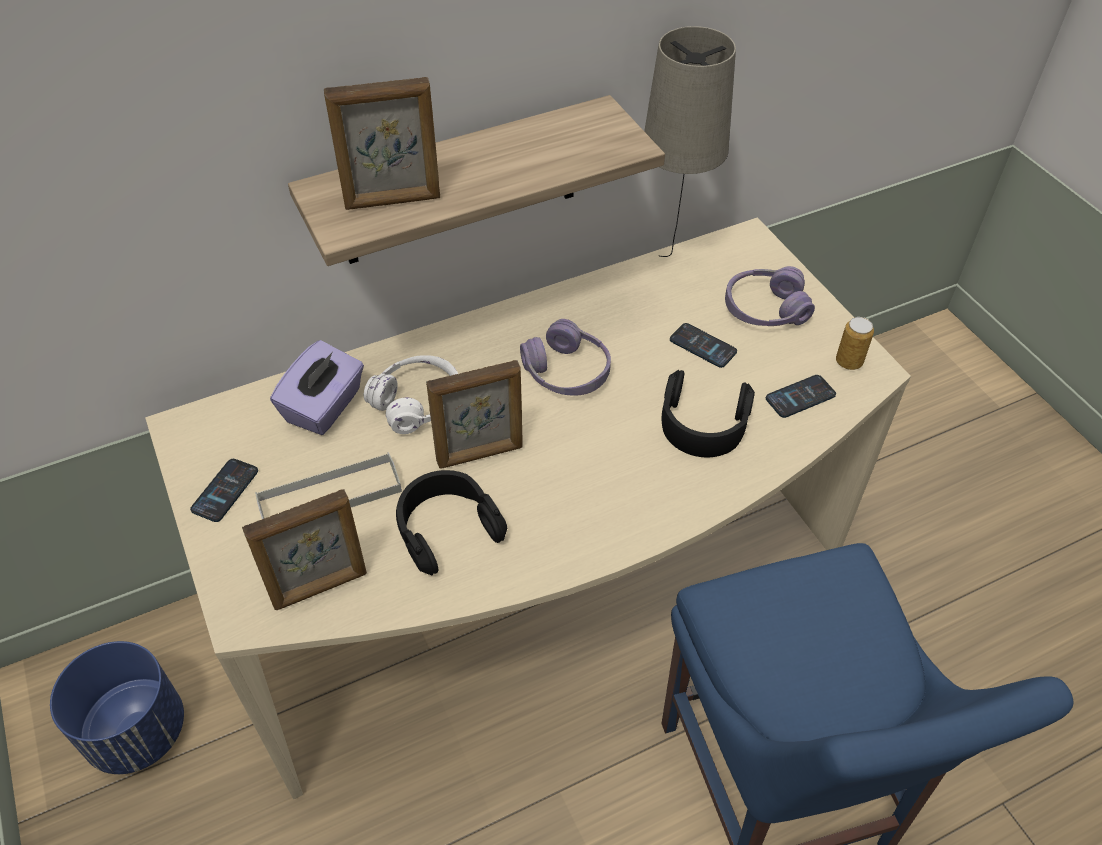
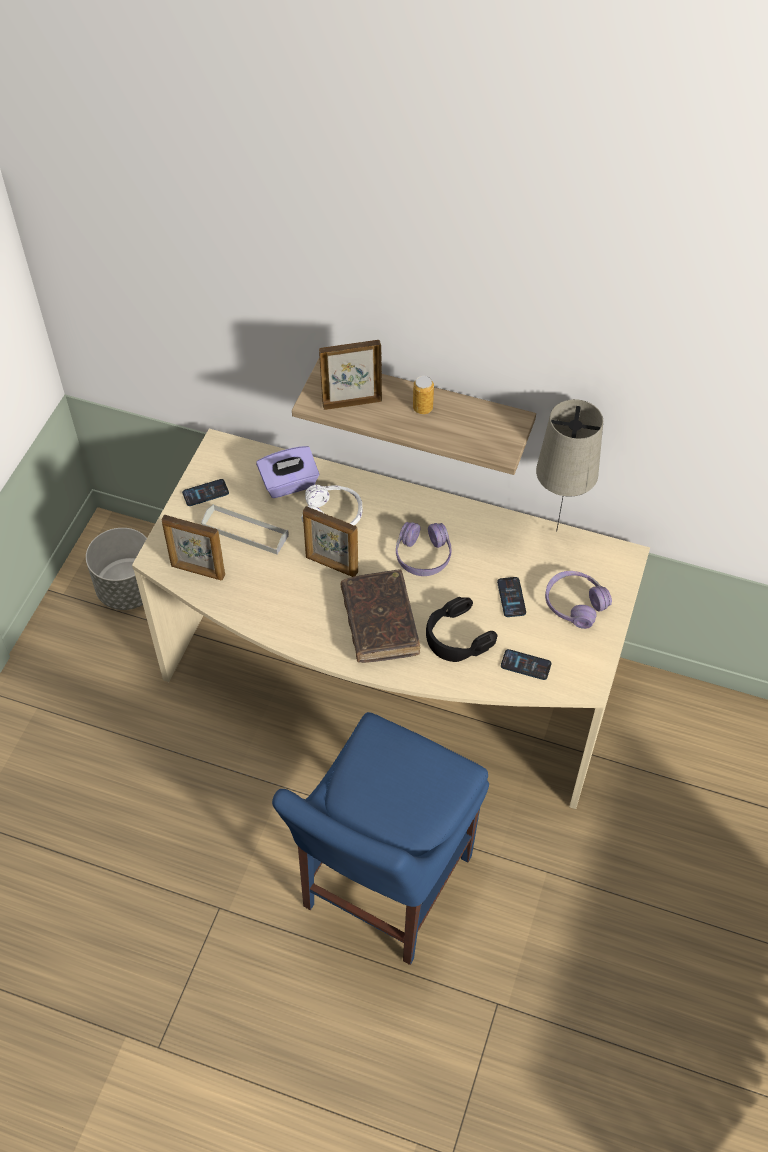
camera: 45 degrees right, 5 degrees up
blue planter [50,641,184,774] -> grey planter [86,528,147,610]
picture frame [324,77,440,210] -> picture frame turned 135 degrees clockwise [319,340,382,410]
black headphones [396,470,507,575] -> none
can [836,317,874,370] -> can moved to [413,376,434,414]
none -> brown book [341,570,420,663]

